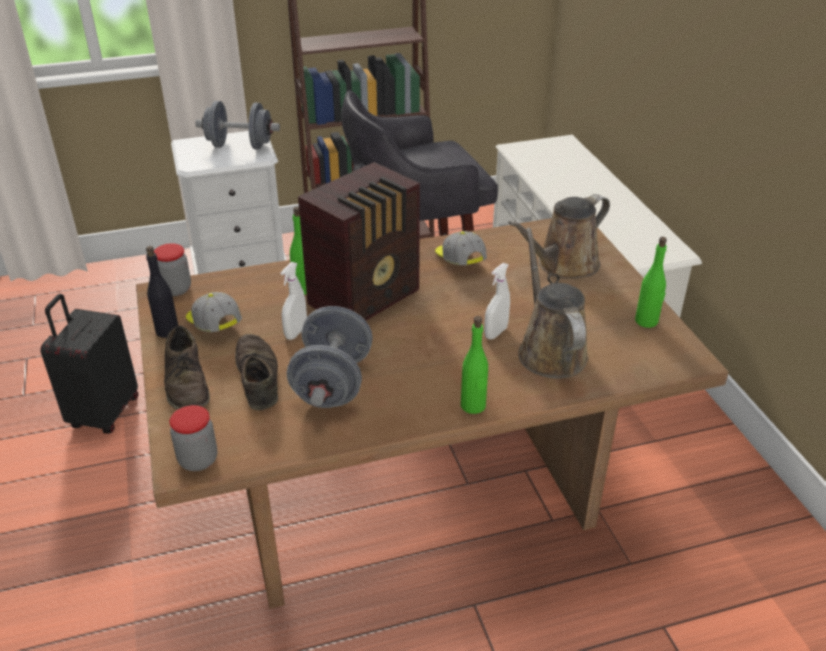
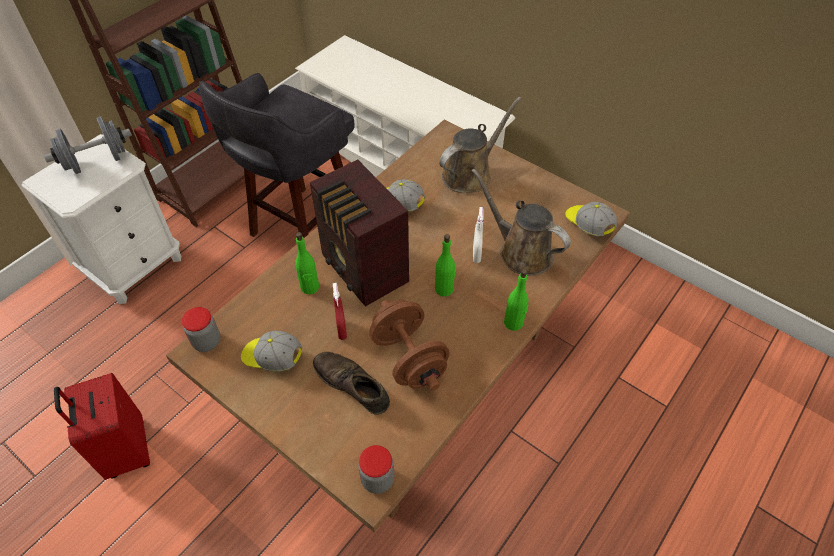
camera: 35 degrees left, 15 degrees up
black suitcase [40,294,138,434] -> red suitcase [54,373,150,480]
black bottle [146,246,178,338] -> none
brown shoe [164,325,210,409] -> none
white spray bottle [281,262,307,340] -> red spray bottle [333,283,347,340]
grey dumbbell [287,306,373,408] -> brown dumbbell [369,300,450,390]
radio [298,162,420,321] -> radio turned 135 degrees clockwise [310,160,409,307]
brown watering can [508,194,610,279] -> brown watering can turned 150 degrees counterclockwise [439,97,522,193]
green bottle [635,237,667,328] -> green bottle moved to [435,234,456,297]
none -> cap [565,202,617,236]

